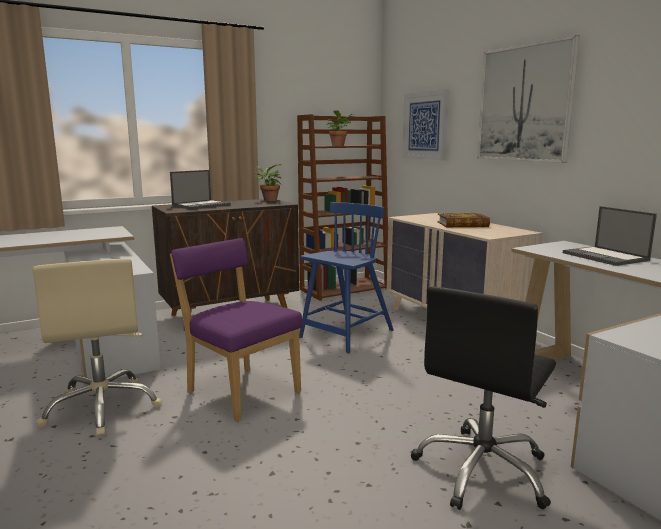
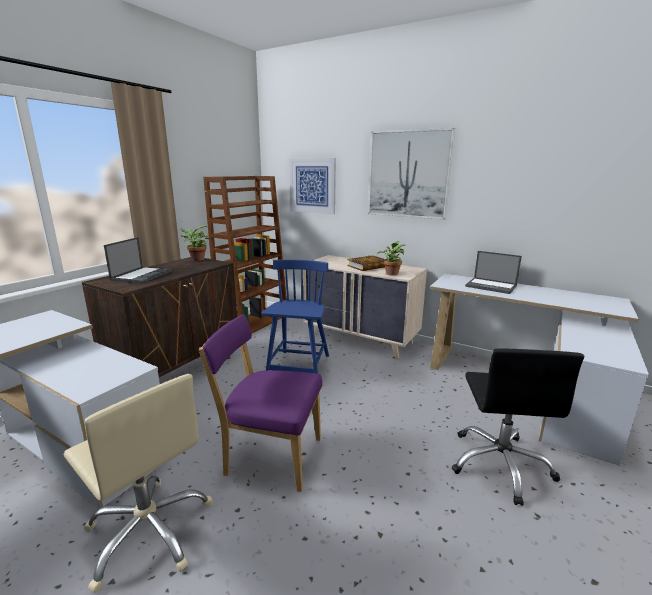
camera: 30 degrees left, 5 degrees up
potted plant [326,110,354,146] -> potted plant moved to [377,241,406,275]

